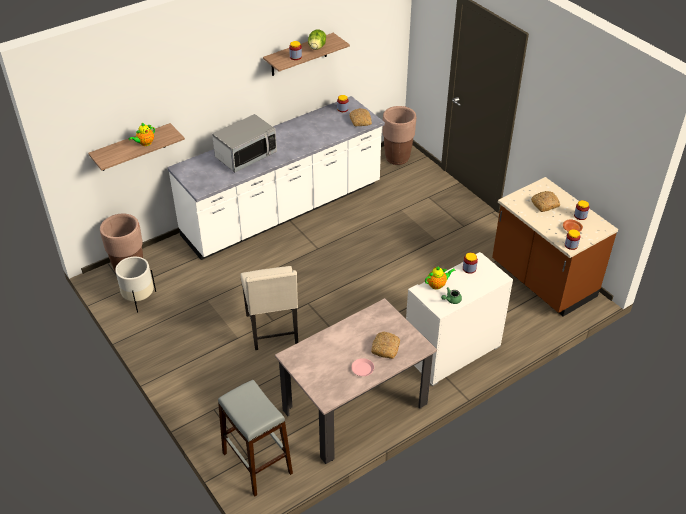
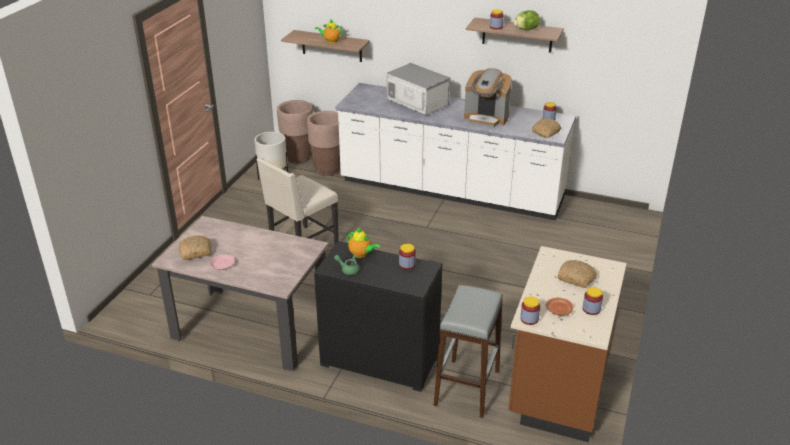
camera: 55 degrees right, 10 degrees down
microwave [212,114,277,172] -> microwave turned 150 degrees counterclockwise [387,63,450,115]
grey stool [218,380,293,496] -> grey stool moved to [434,285,503,418]
bread [371,331,400,359] -> bread moved to [179,235,212,260]
brown planter [383,106,416,165] -> brown planter moved to [307,111,340,176]
white dresser [406,252,513,386] -> black dresser [314,241,442,392]
none -> coffee machine [464,68,512,127]

